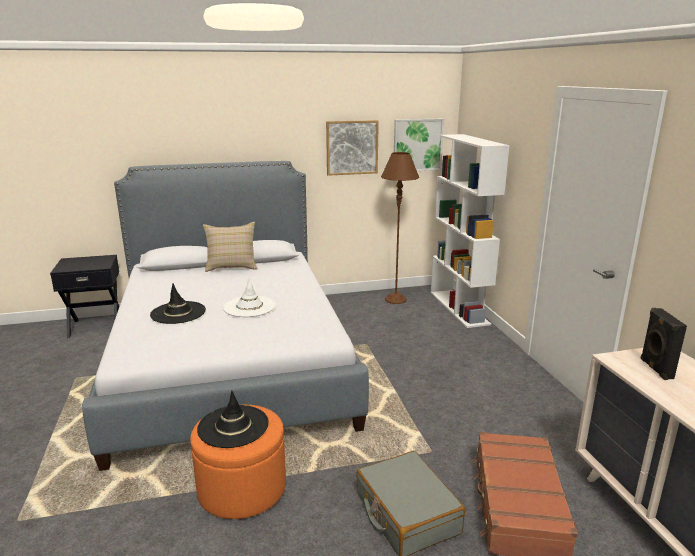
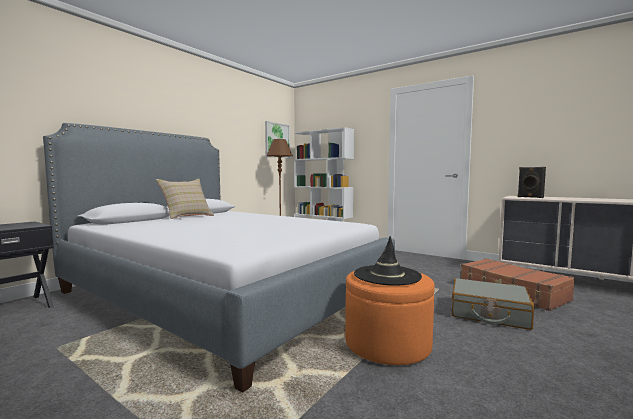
camera: 40 degrees left, 15 degrees down
black hat [150,283,206,324] -> none
white hat [223,278,276,317] -> none
picture [326,120,379,176] -> none

